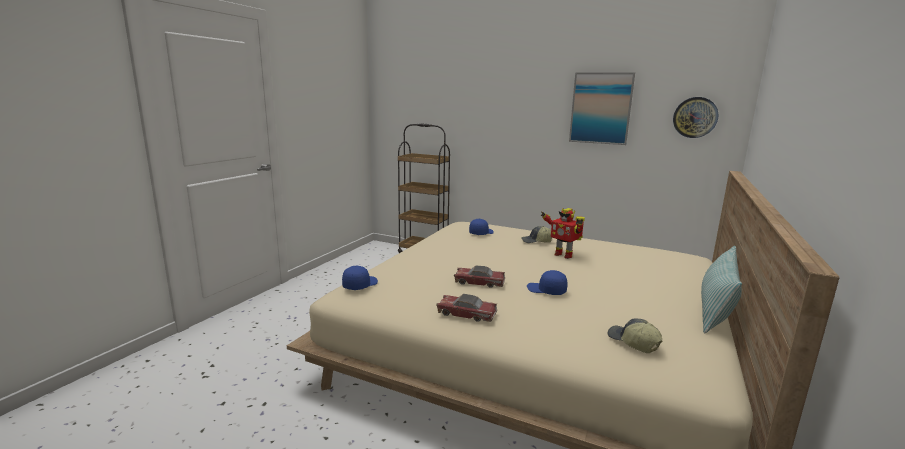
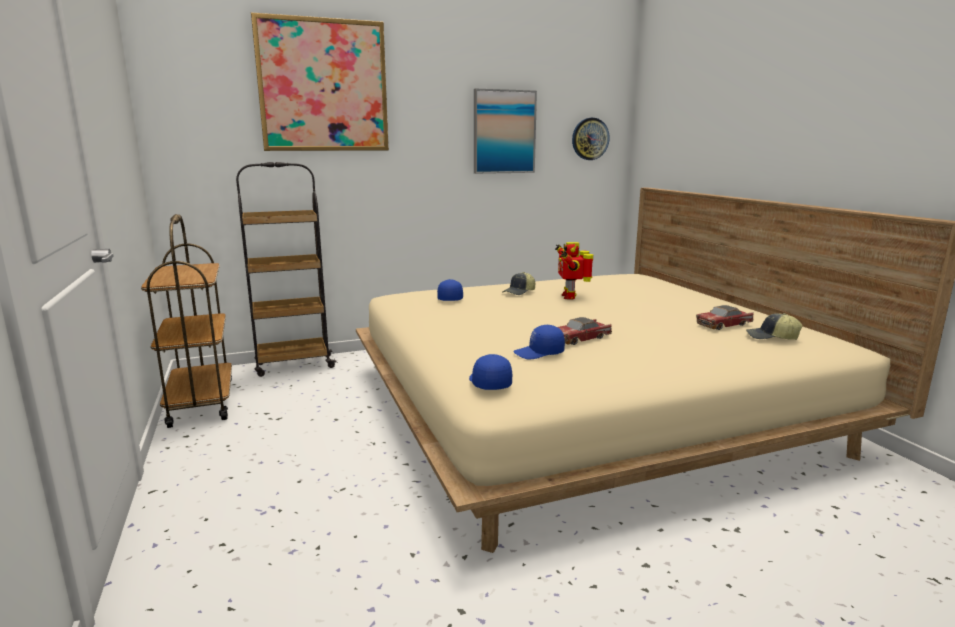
camera: 45 degrees left, 0 degrees up
toy car [436,294,497,322] -> toy car moved to [696,305,754,330]
blue cap [527,270,568,295] -> blue cap moved to [514,325,565,359]
toy robot [541,208,585,259] -> toy robot turned 90 degrees clockwise [555,242,593,299]
pillow [701,246,742,334] -> none
none -> brown cart [141,214,232,428]
none -> picture [251,12,389,151]

